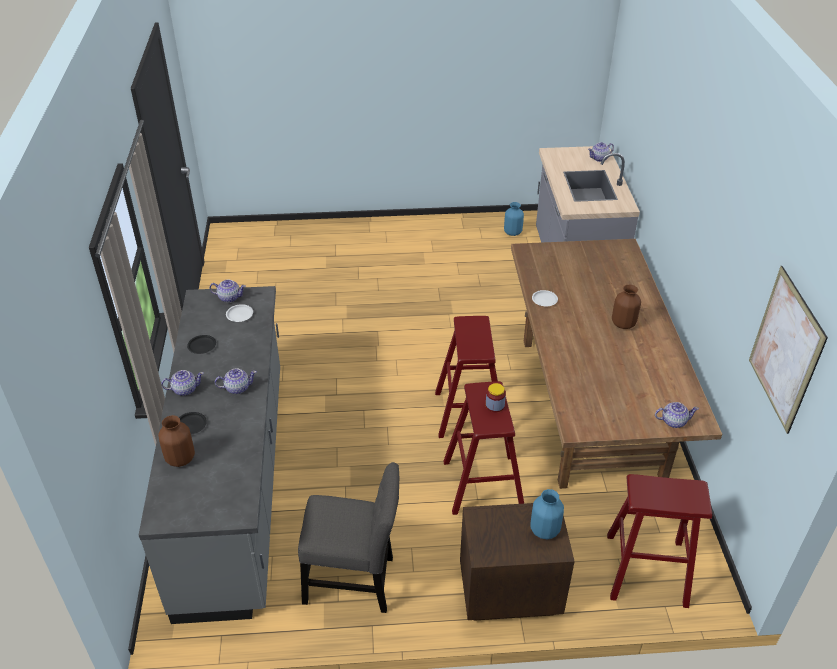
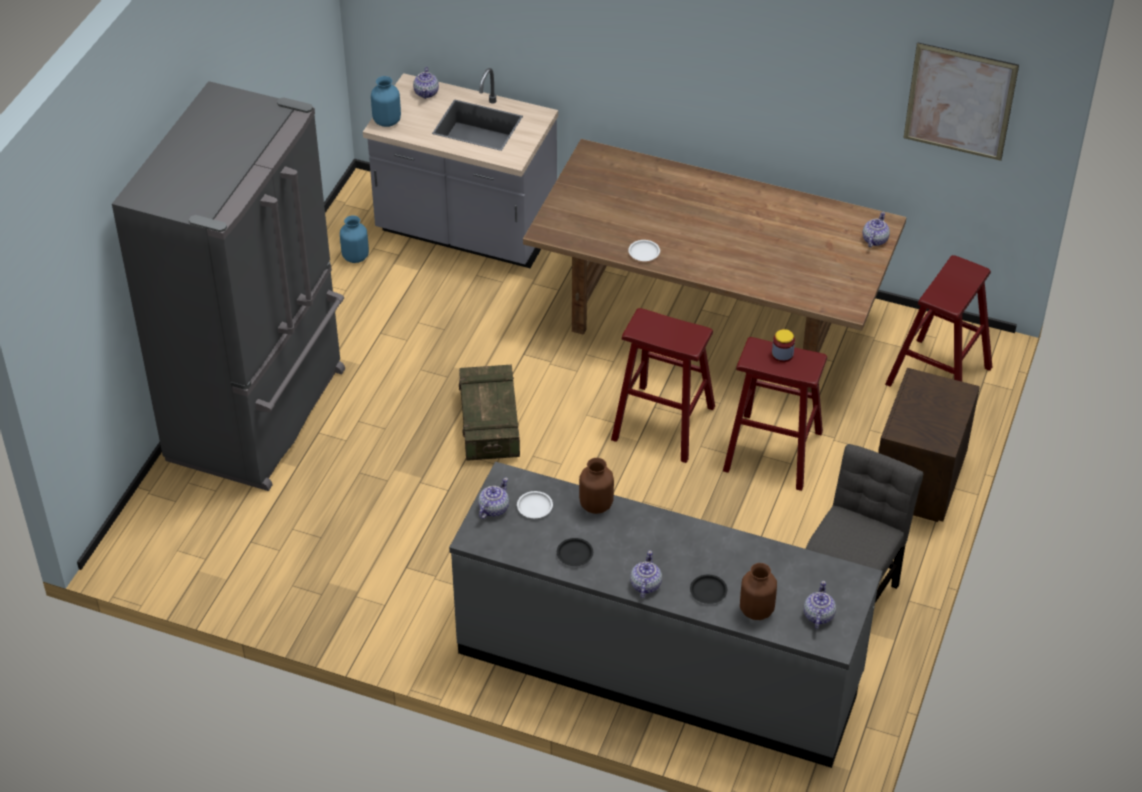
camera: 65 degrees left, 5 degrees up
teapot [215,368,257,394] -> teapot moved to [804,581,836,629]
blue vase [530,489,564,539] -> blue vase moved to [371,76,401,127]
brown vase [612,285,641,329] -> brown vase moved to [579,458,614,514]
none -> grey fridge [112,81,345,491]
none -> crate [459,364,520,461]

